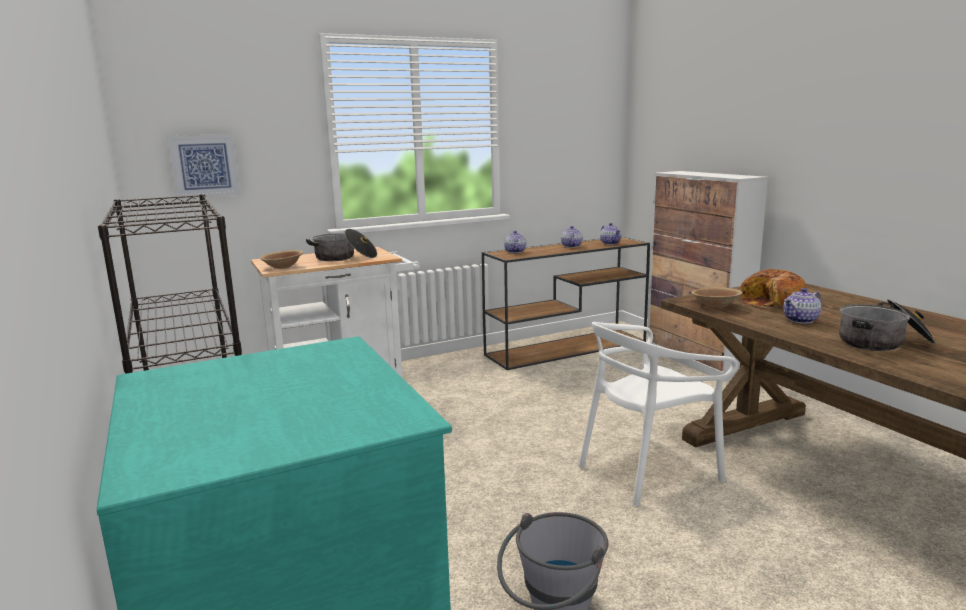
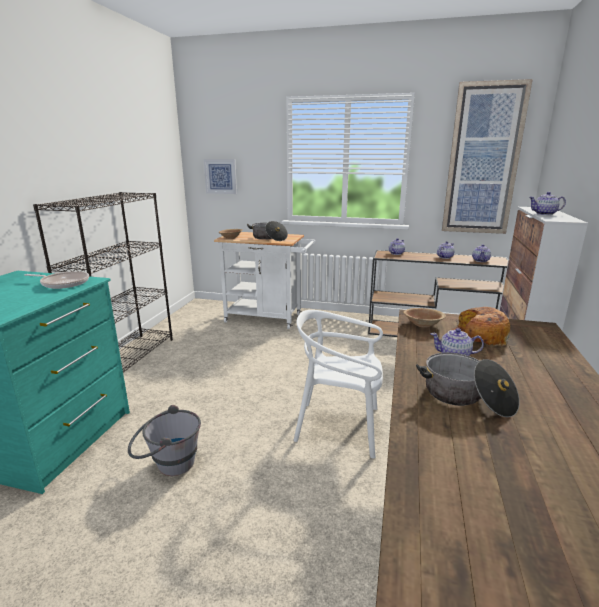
camera: 40 degrees right, 5 degrees up
none -> frying pan [24,271,89,289]
none -> picture [442,79,533,234]
none -> teapot [529,192,566,215]

